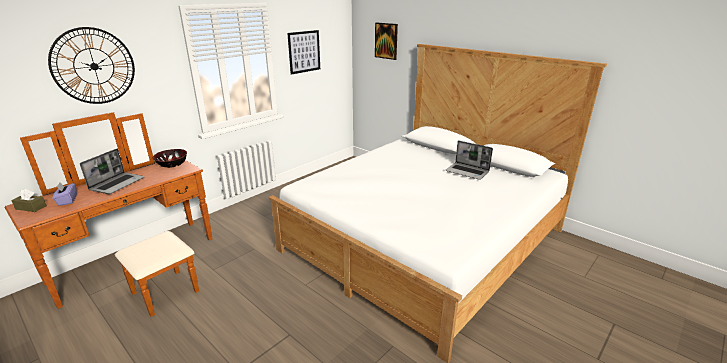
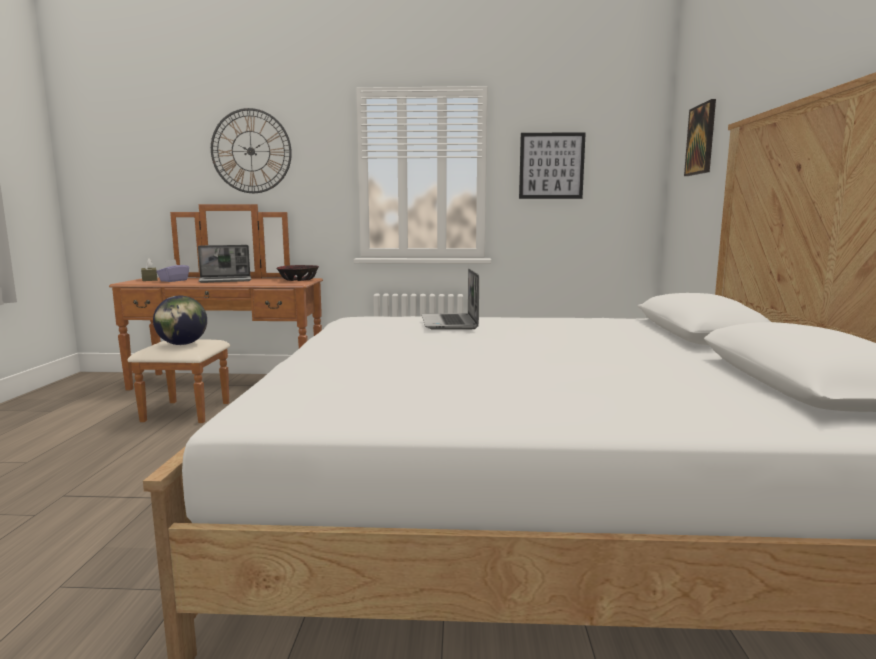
camera: 50 degrees right, 15 degrees down
laptop [445,141,493,180] -> laptop moved to [422,269,479,330]
none -> globe [153,296,207,345]

